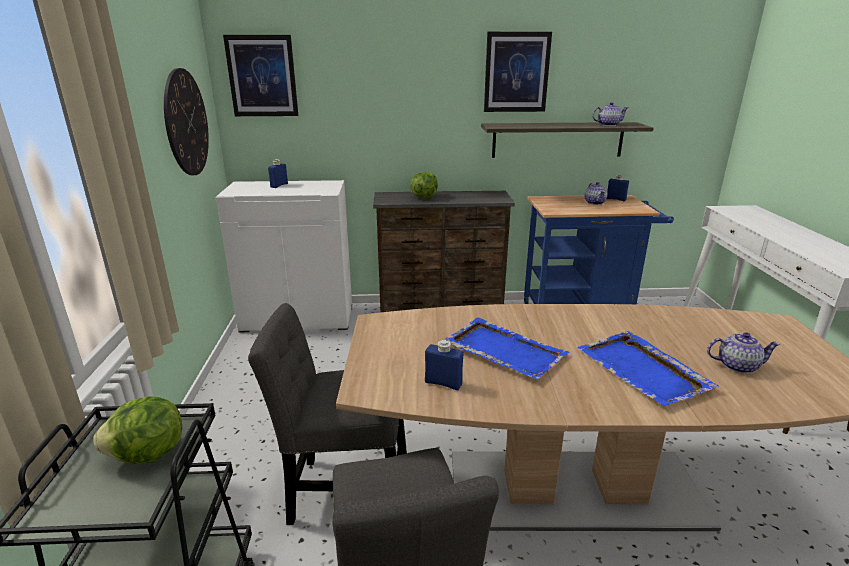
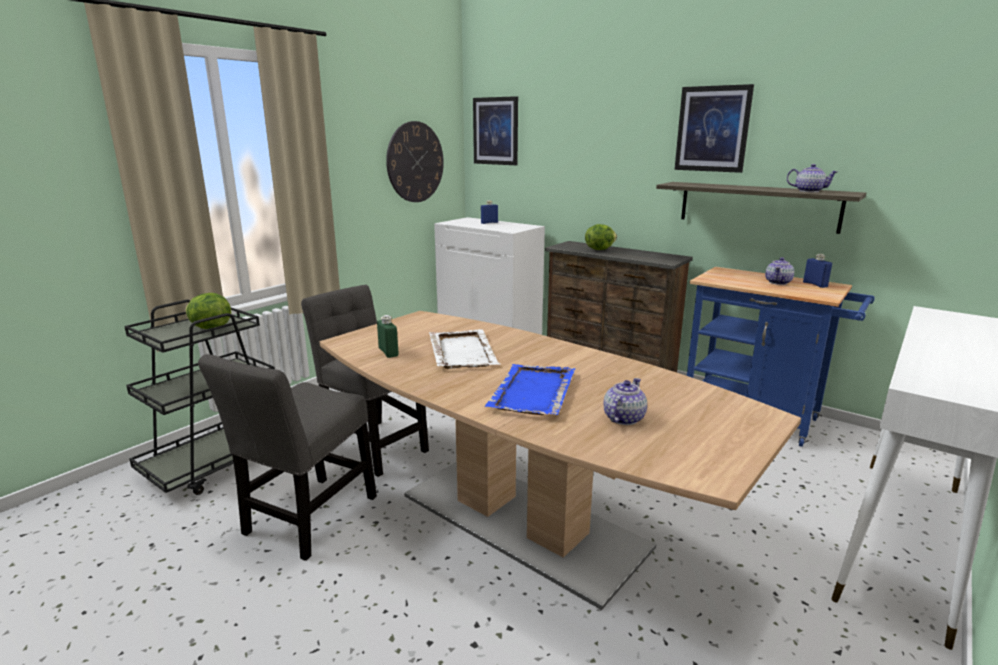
camera: 40 degrees right, 5 degrees down
blue bottle [425,340,463,390] -> green bottle [377,315,399,358]
blue tray [443,317,569,379] -> white tray [429,329,500,369]
teapot [707,332,780,373] -> teapot turned 105 degrees counterclockwise [604,378,647,425]

